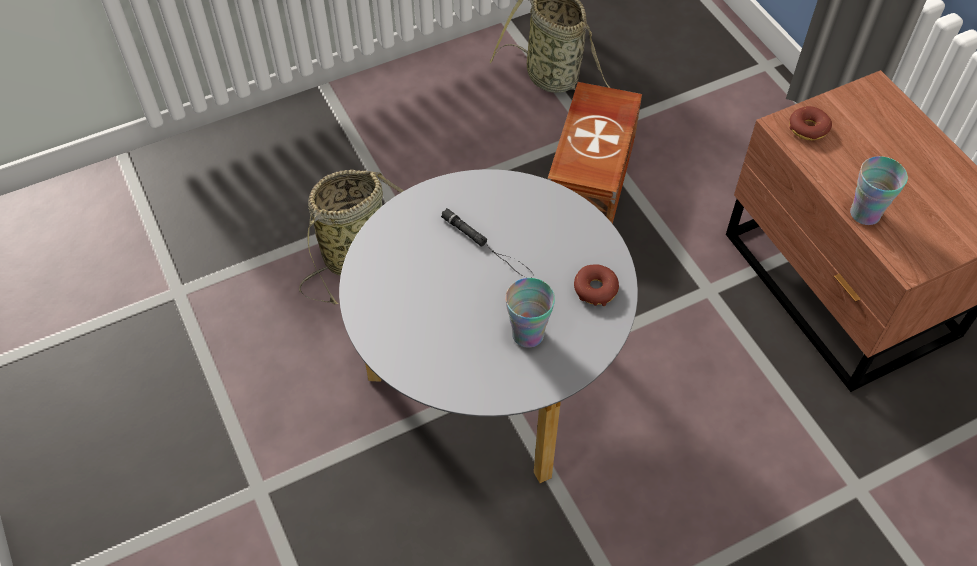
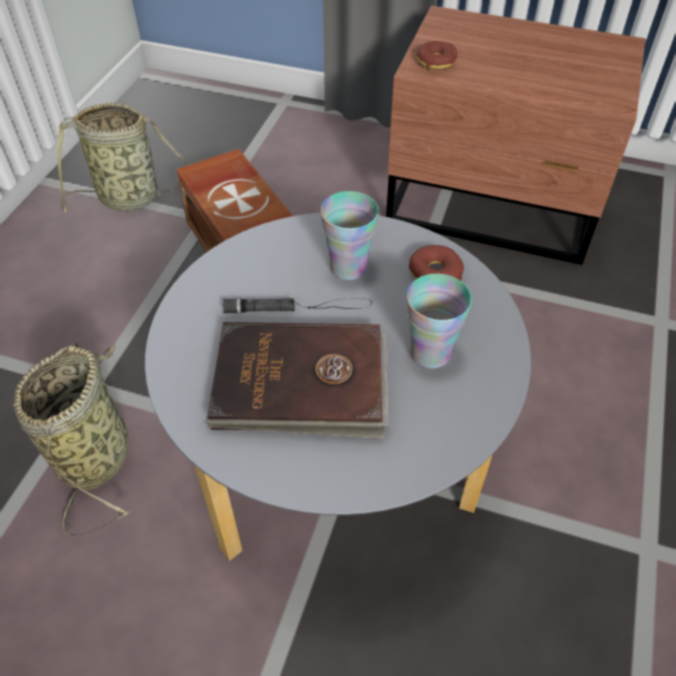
camera: 45 degrees left, 5 degrees down
cup [850,156,908,225] -> cup moved to [321,191,379,280]
none -> brown book [206,322,388,439]

